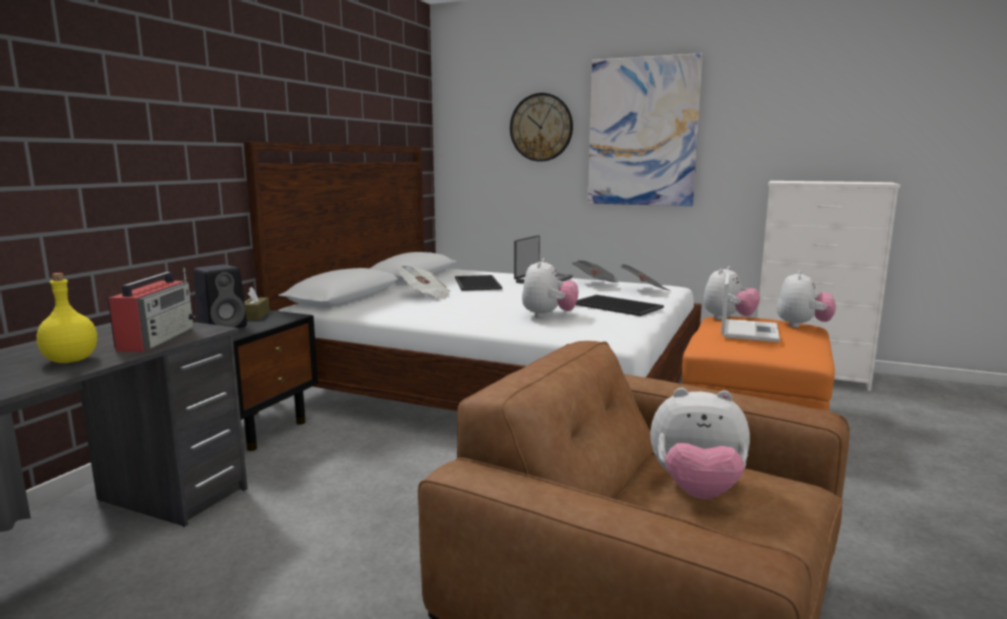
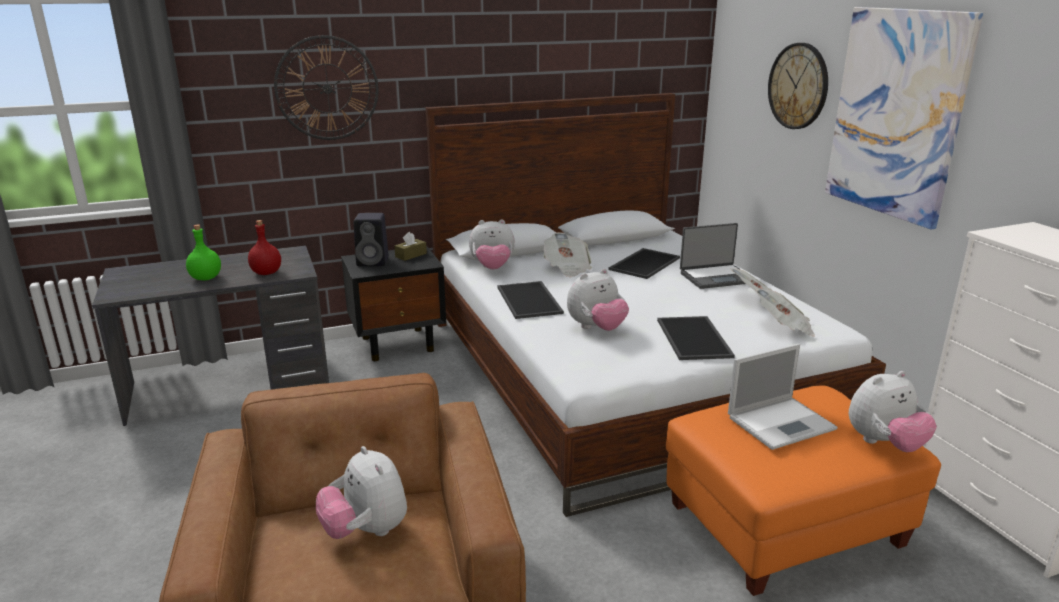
camera: 45 degrees right, 10 degrees up
yellow bottle [36,273,97,363] -> green bottle [186,224,221,280]
radio [108,268,195,352] -> red bottle [248,220,281,275]
plush toy [703,266,760,320] -> plush toy moved to [469,220,515,270]
none -> wall clock [274,35,379,140]
none -> tray [497,281,564,319]

